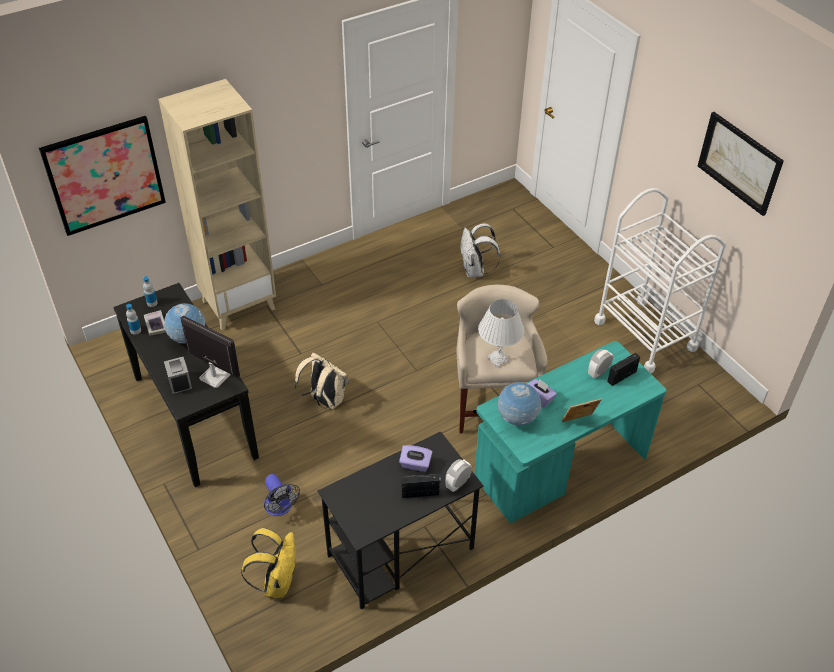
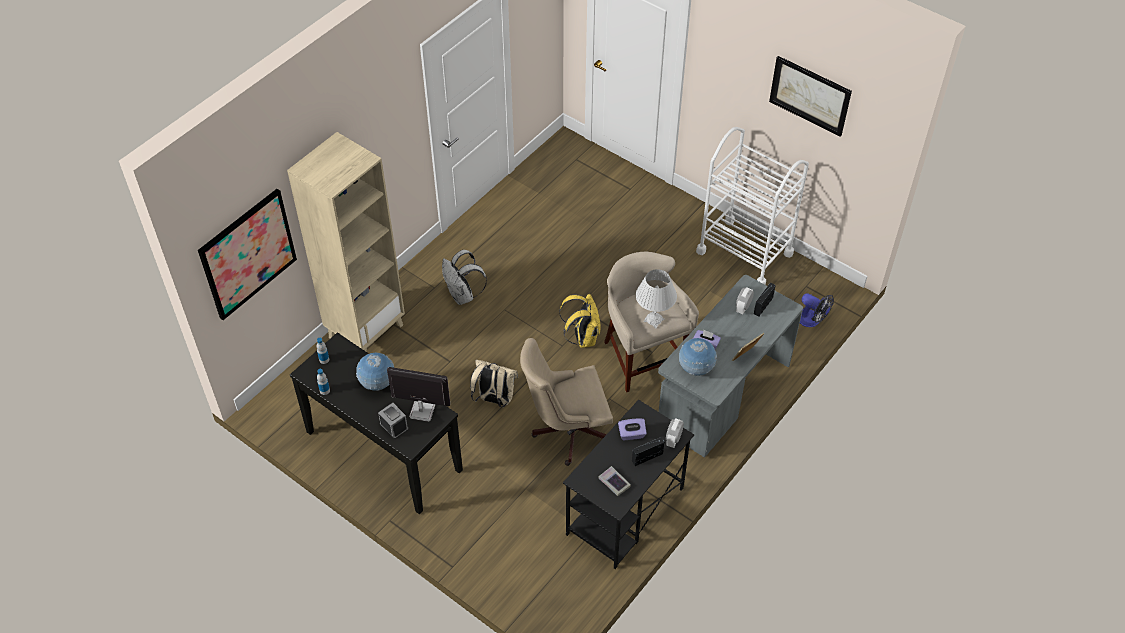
camera: 20 degrees left, 5 degrees up
book [144,310,166,336] -> book moved to [598,466,631,496]
yellow backpack [241,528,296,598] -> yellow backpack moved to [559,294,601,348]
fan [264,474,300,516] -> fan moved to [800,293,834,327]
white backpack [460,223,501,278] -> white backpack moved to [442,250,487,305]
turquoise desk [474,341,666,524] -> grey desk [658,275,803,458]
none -> beige office chair [520,338,613,466]

